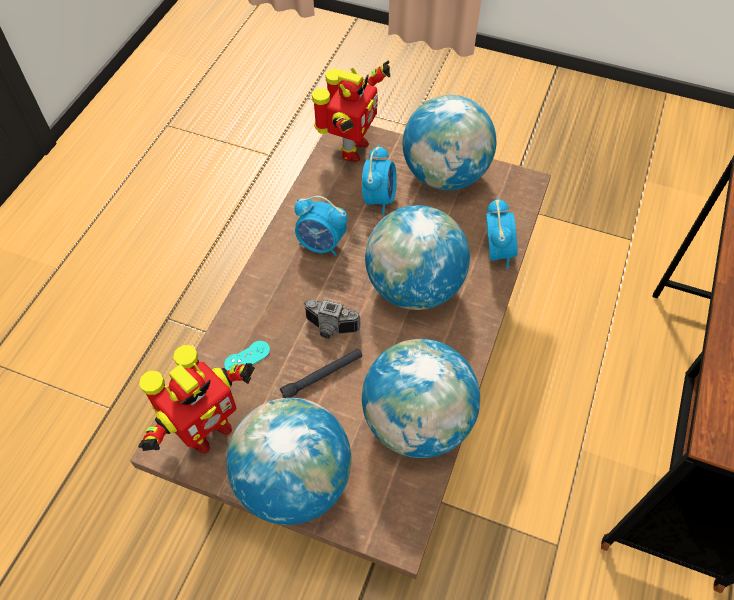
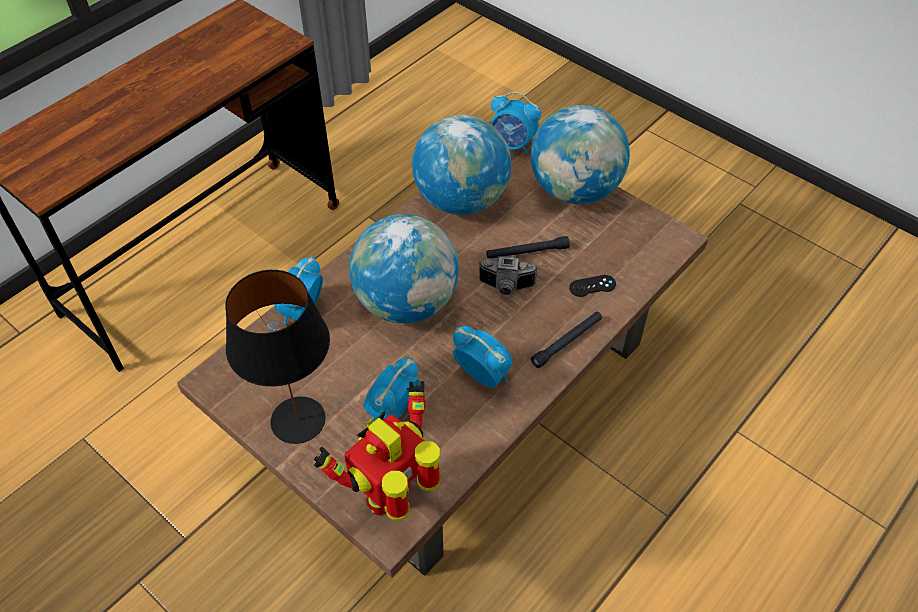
camera: 160 degrees left, 5 degrees down
toy robot [138,345,255,453] -> none
turquoise game controller [224,341,270,371] -> black game controller [569,275,616,297]
camera [304,299,361,338] -> camera turned 150 degrees clockwise [478,256,538,295]
globe [402,95,496,190] -> black table lamp [225,270,330,444]
none -> alarm clock [491,91,541,154]
none -> black flashlight [531,312,602,368]

